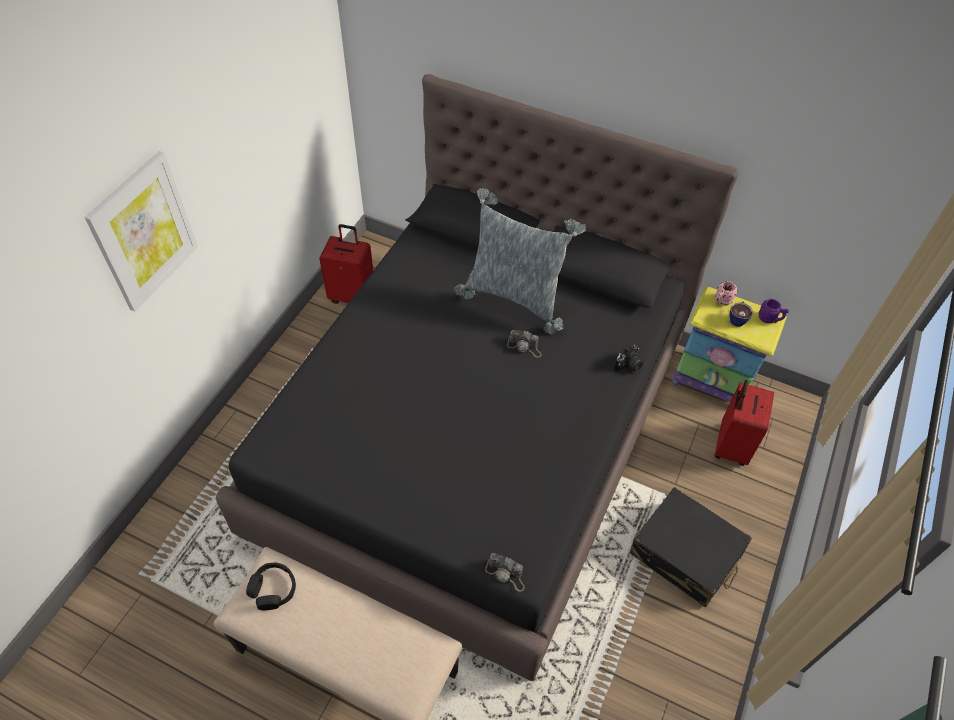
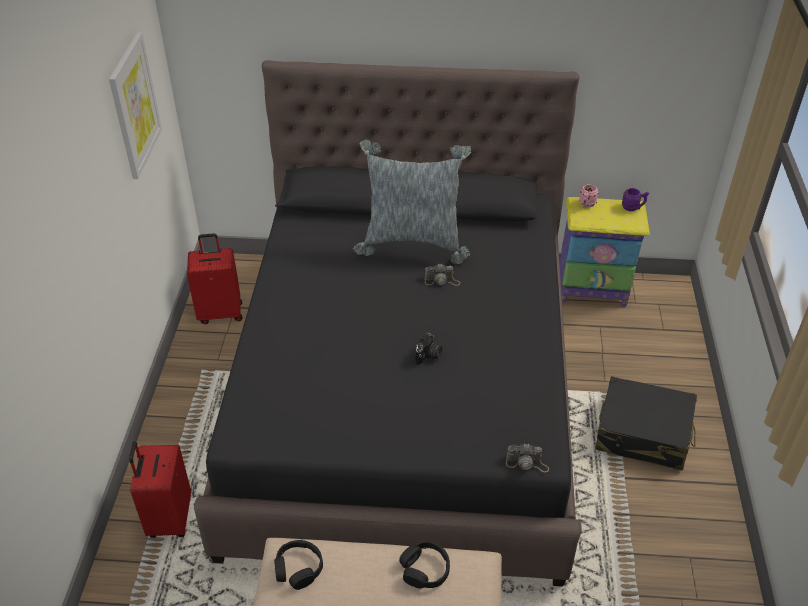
camera: 20 degrees left, 10 degrees down
picture [85,151,198,312] -> picture moved to [109,32,162,179]
camera [614,344,643,372] -> camera moved to [415,332,442,365]
red suitcase [715,380,774,466] -> red suitcase moved to [129,441,191,538]
cup [729,302,753,327] -> none
none -> black headphones [399,541,450,589]

